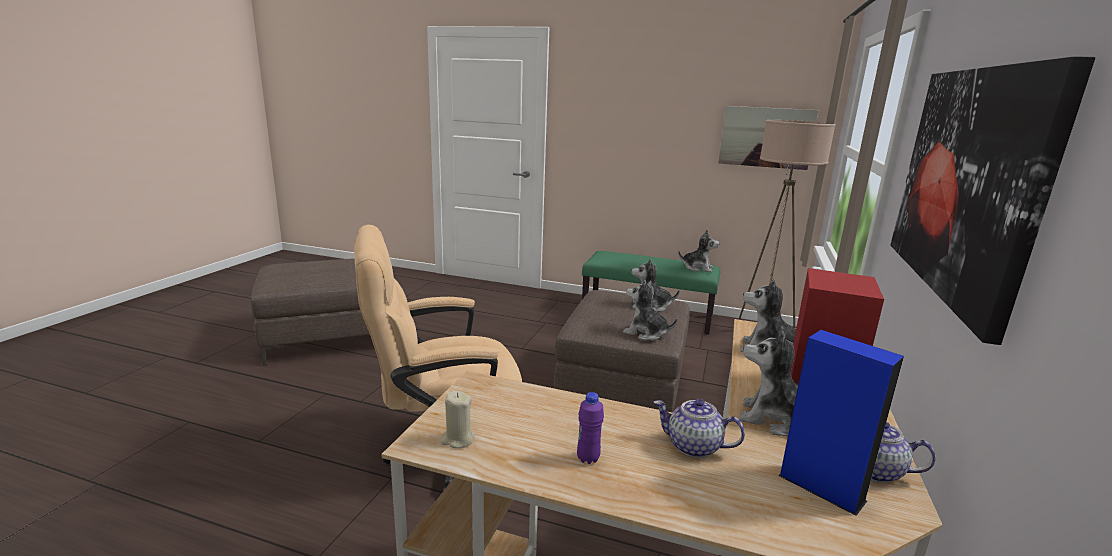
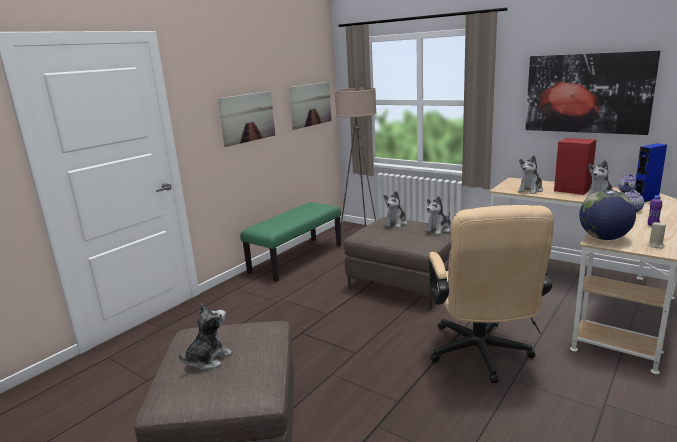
camera: 70 degrees left, 0 degrees up
plush toy [678,230,720,272] -> plush toy moved to [178,303,232,370]
none -> picture [218,91,275,147]
none -> globe [579,190,636,240]

